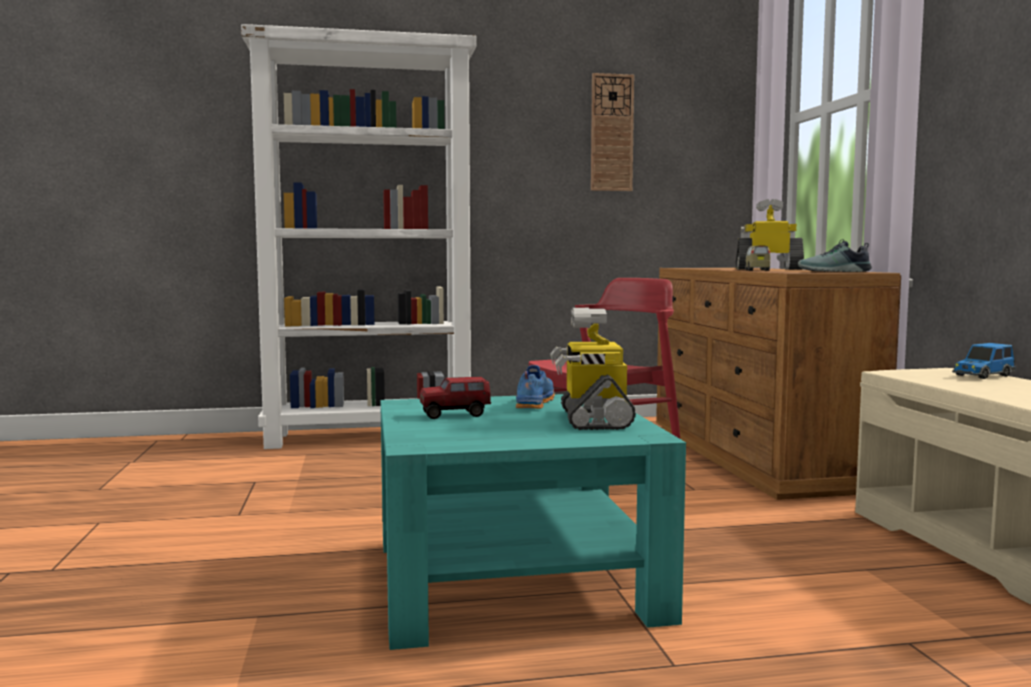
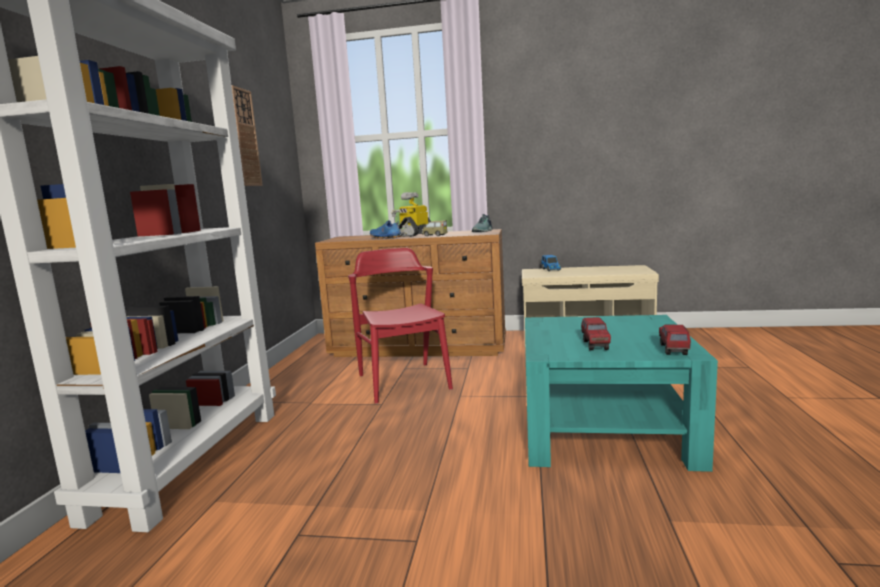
camera: 70 degrees left, 5 degrees up
blue shoe [516,365,554,409] -> blue shoe moved to [370,220,402,239]
toy robot [550,308,636,430] -> none
none -> toy truck [659,325,691,355]

